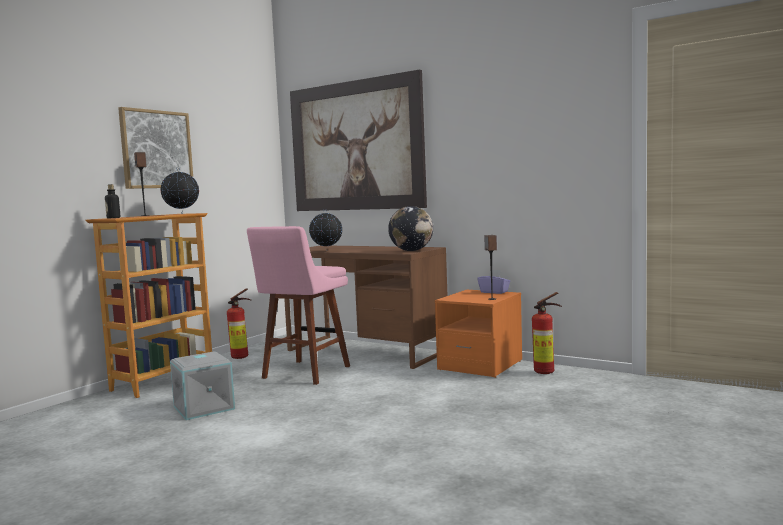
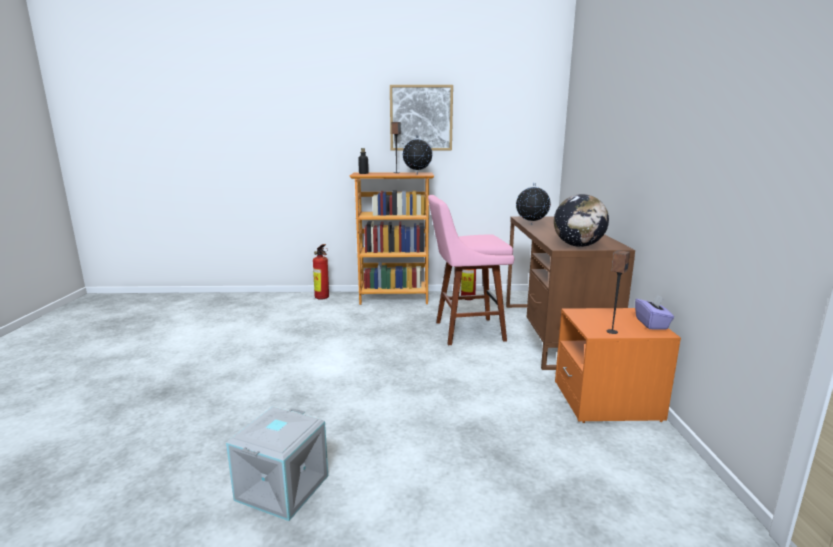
camera: 55 degrees right, 10 degrees up
grey storage box [170,351,235,420] -> grey storage box moved to [226,407,328,521]
picture [290,70,427,211] -> none
fire extinguisher [532,292,562,374] -> fire extinguisher moved to [313,244,329,300]

